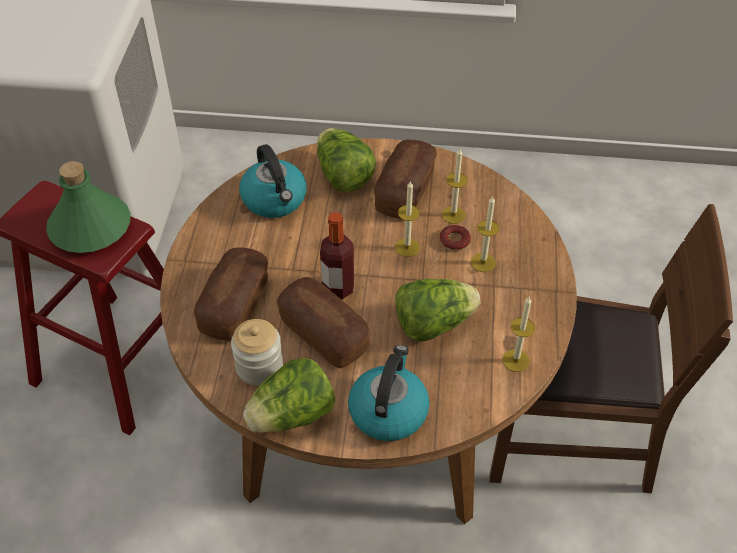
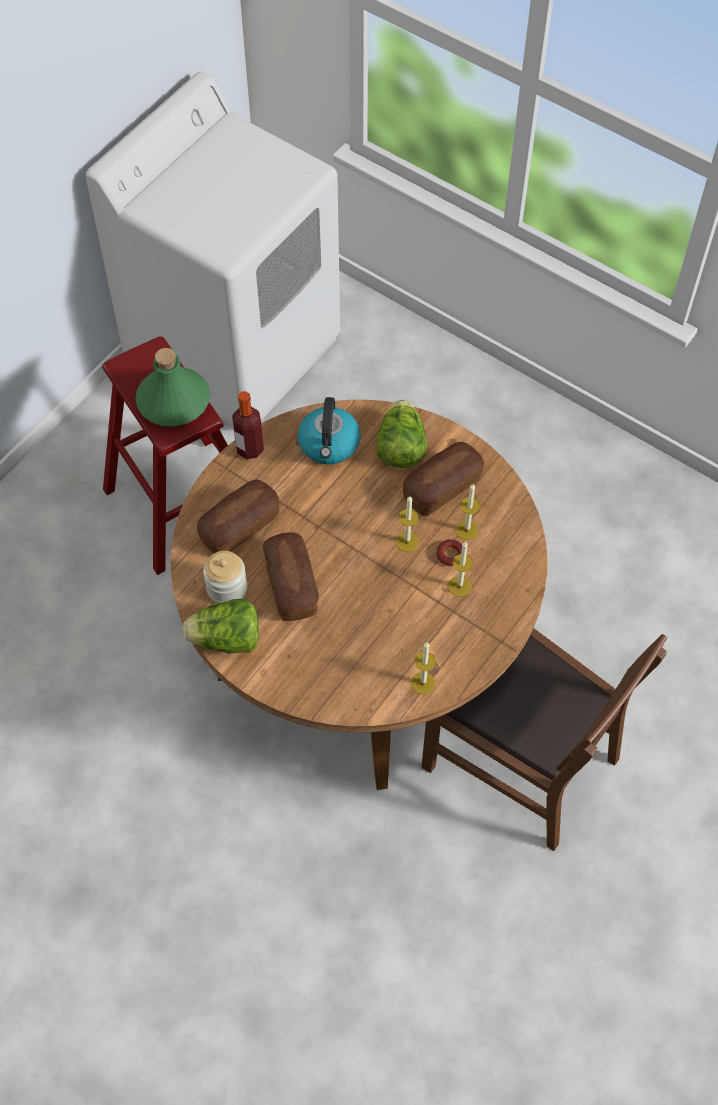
camera: 30 degrees right, 10 degrees up
bottle [320,212,354,299] -> bottle moved to [232,391,264,459]
kettle [348,345,429,441] -> none
lettuce [395,279,481,341] -> none

